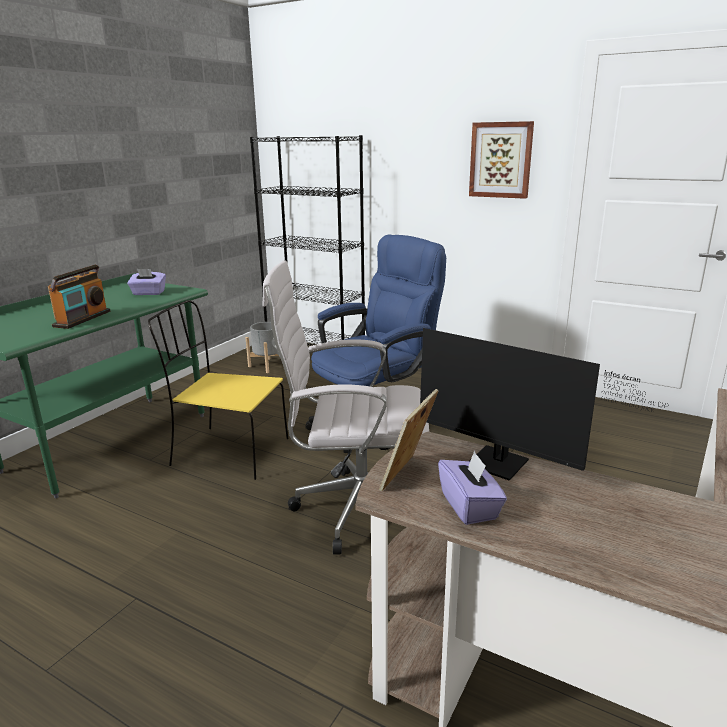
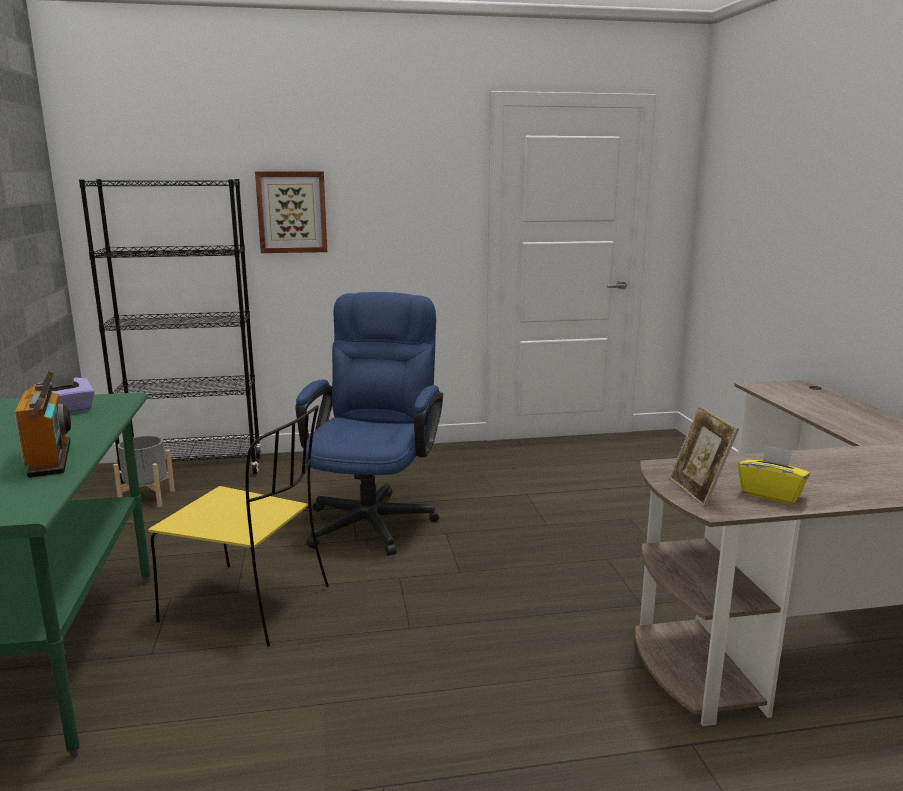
camera: 40 degrees left, 5 degrees down
yellow chair [148,300,288,480] -> yellow chair turned 135 degrees counterclockwise [148,405,329,647]
white office chair [262,260,429,554] -> none
monitor [420,328,667,481] -> none
purple tissue box [438,451,507,525] -> yellow tissue box [738,445,810,505]
picture [469,121,534,199] -> picture moved to [255,171,327,253]

